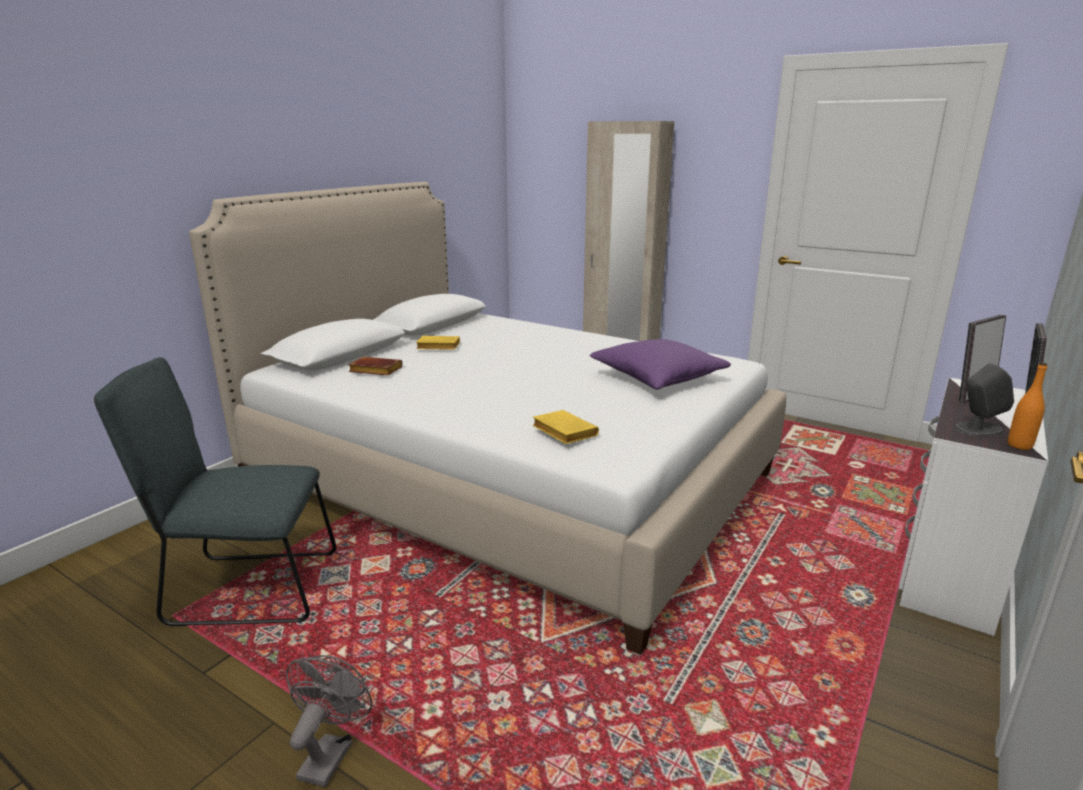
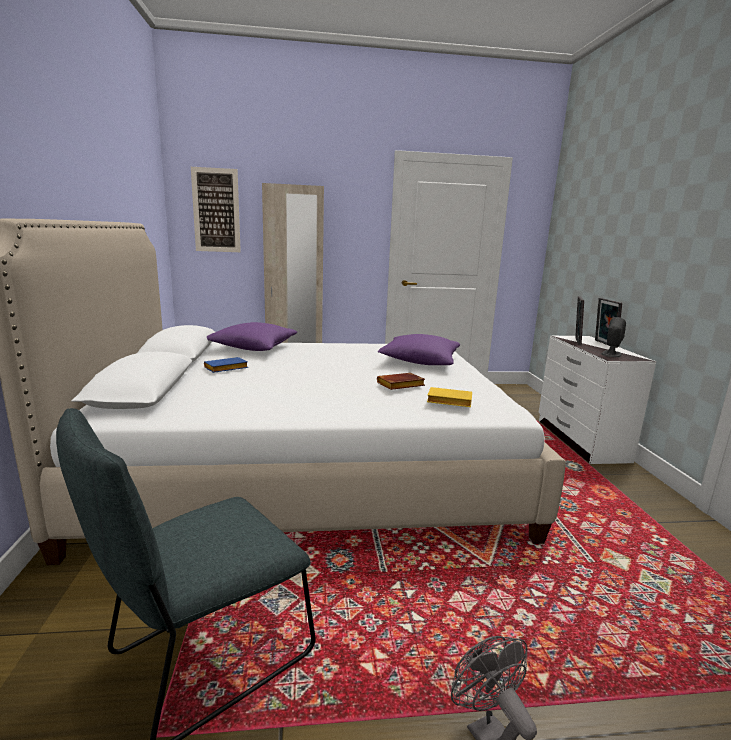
camera: 40 degrees left, 5 degrees down
brown book [348,357,403,375] -> brown book moved to [377,373,425,390]
yellow book [416,336,460,350] -> blue book [204,357,248,373]
orange bottle [1008,362,1047,450] -> none
none -> picture [191,167,241,252]
none -> purple pillow [207,322,297,351]

